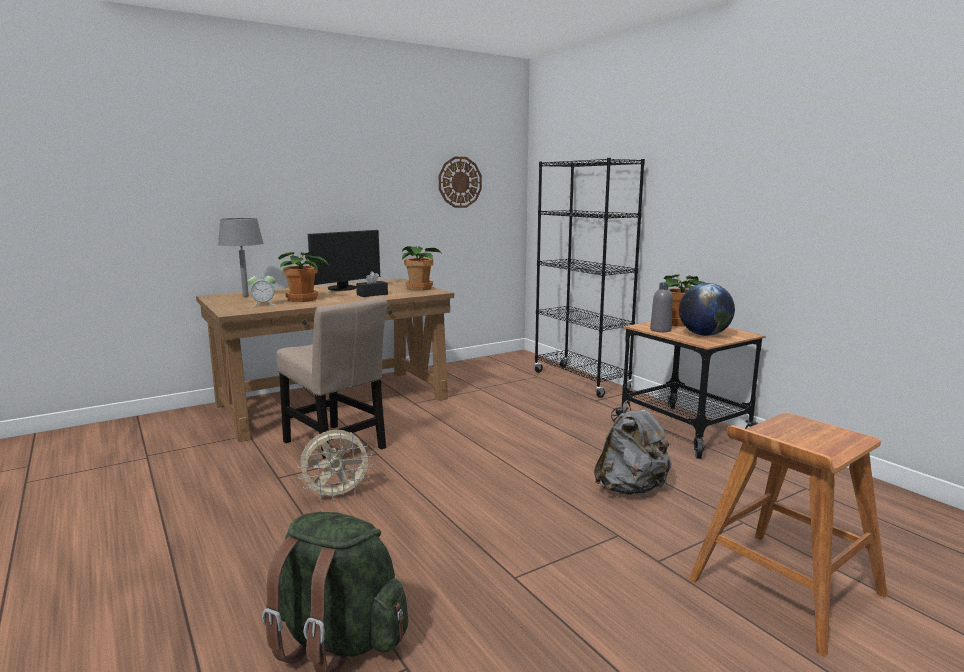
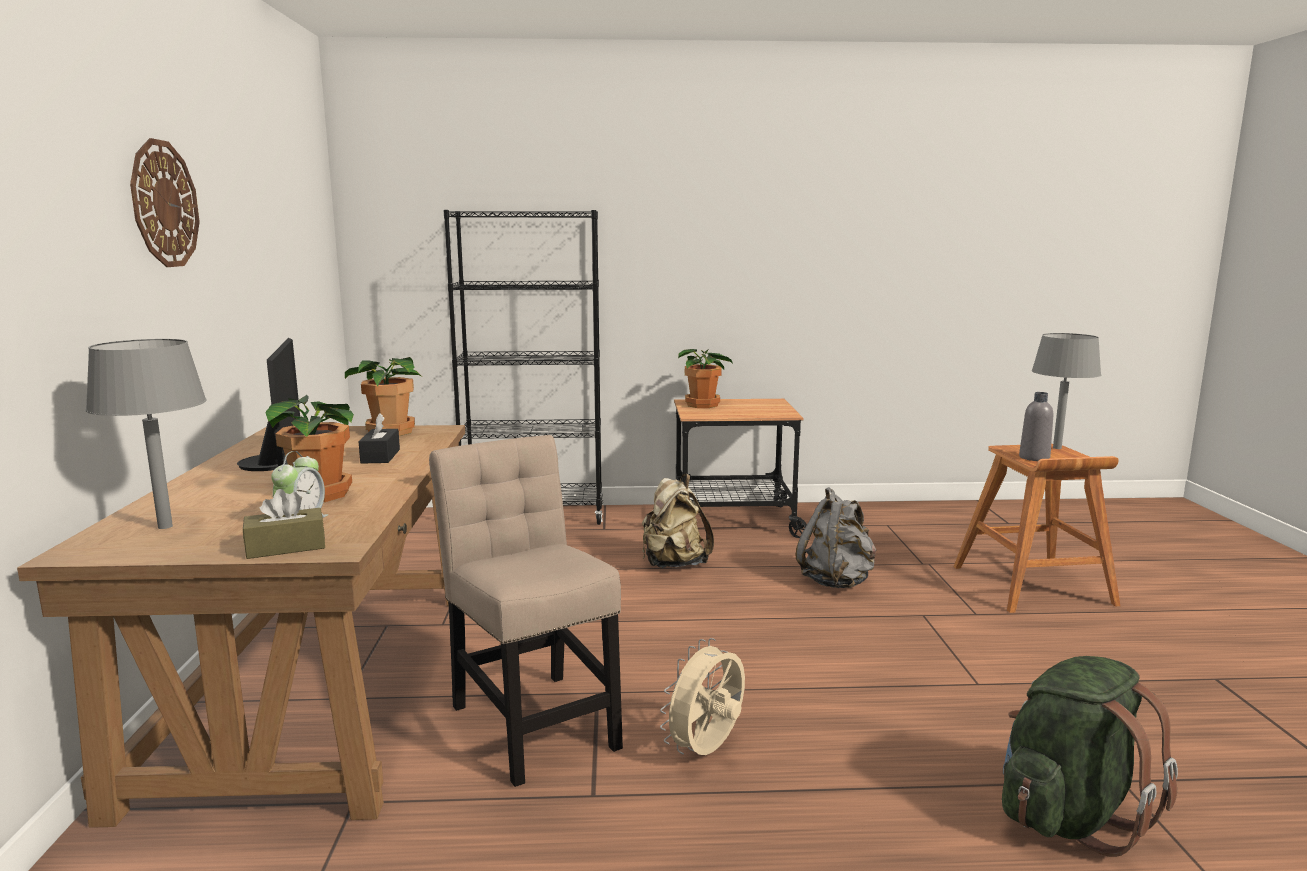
camera: 60 degrees left, 0 degrees up
beige chair [276,297,387,459] -> beige chair turned 105 degrees counterclockwise [429,435,623,787]
beige fan [297,430,373,501] -> beige fan turned 150 degrees counterclockwise [660,638,745,755]
wall clock [439,157,482,208] -> wall clock moved to [130,138,200,267]
grey bottle [650,282,673,332] -> grey bottle moved to [1019,392,1053,461]
globe [679,283,735,336] -> none
none -> brown tissue box [243,489,325,559]
none -> beige backpack [642,474,714,568]
none -> grey table lamp [1032,333,1101,449]

